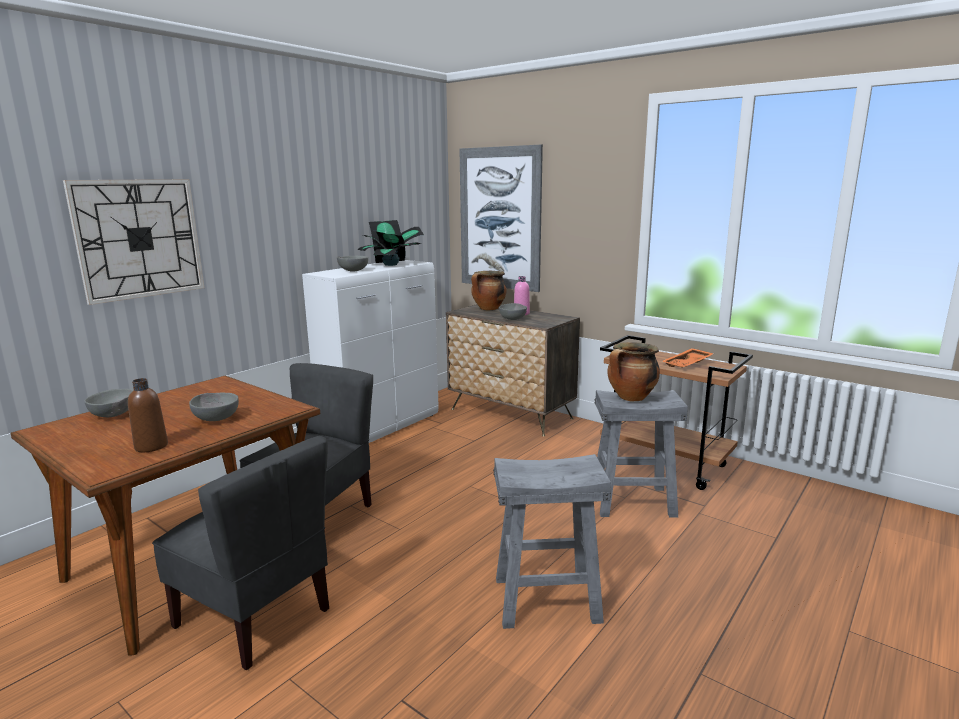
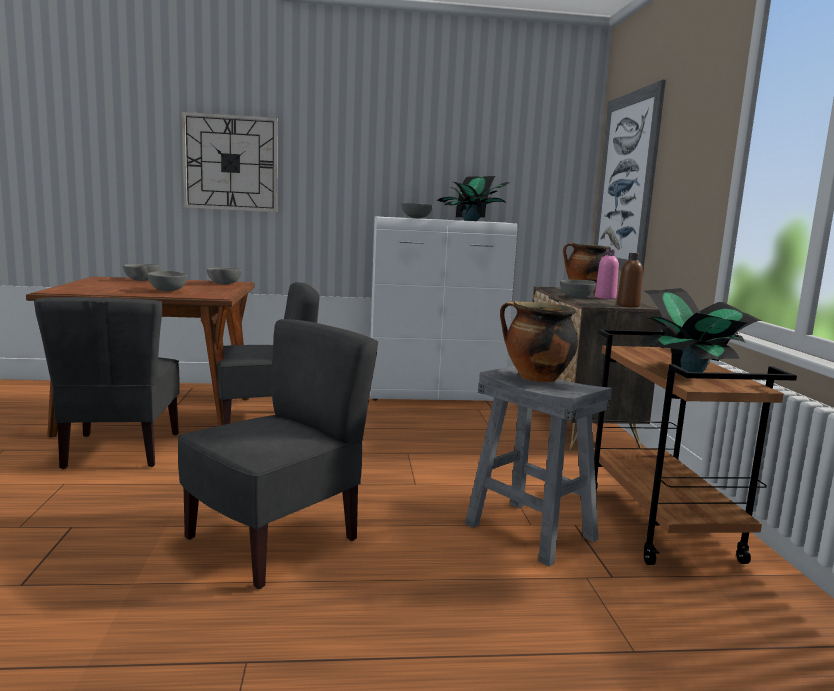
camera: 45 degrees right, 5 degrees down
brown bottle [128,378,168,452] -> brown bottle moved to [617,253,643,308]
grey stool [493,454,611,629] -> grey chair [178,319,378,589]
orange tray [662,348,714,368] -> potted plant [640,288,762,372]
none -> grey bowl [207,268,242,285]

